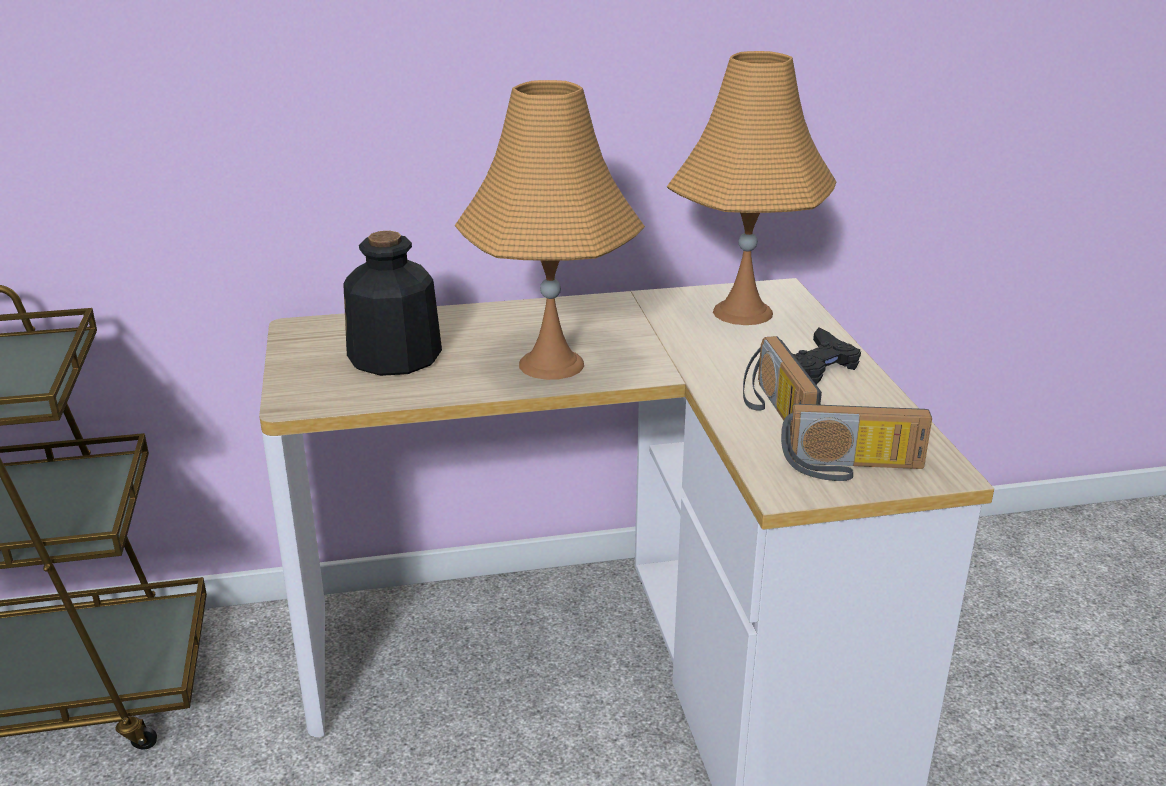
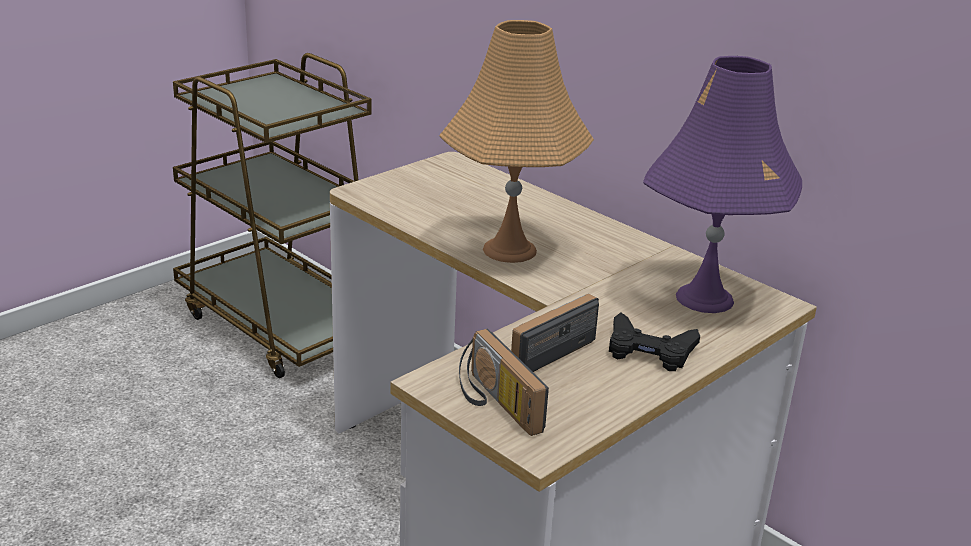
camera: 55 degrees right, 0 degrees up
bottle [343,231,442,376] -> none
orange table lamp [667,51,836,325] -> purple table lamp [643,56,802,313]

